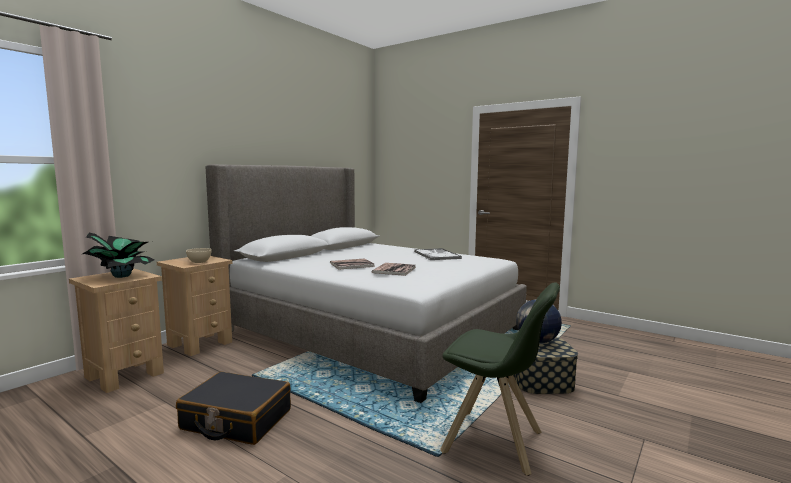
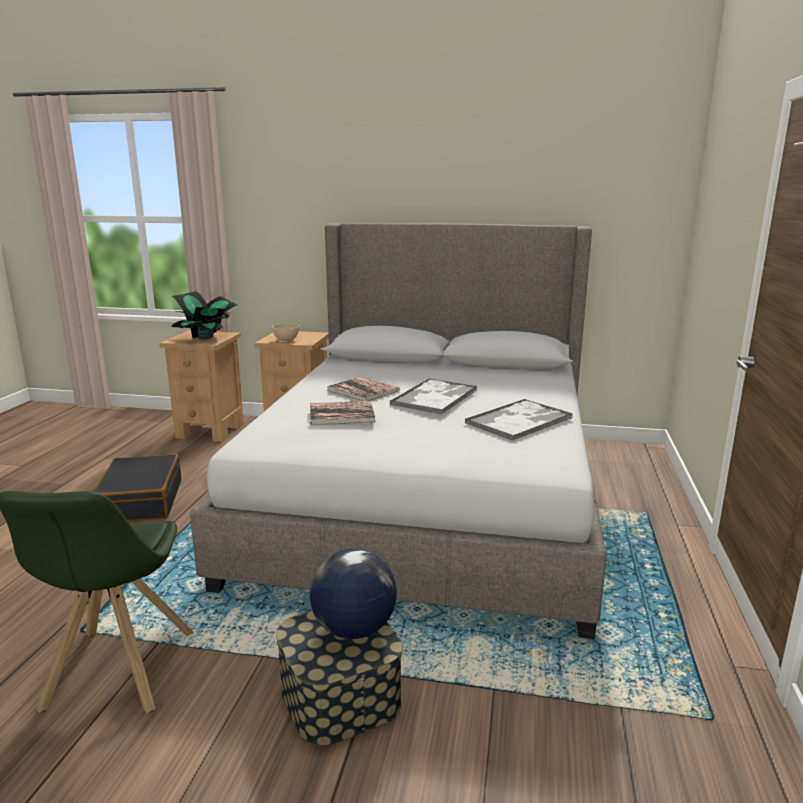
camera: 65 degrees right, 10 degrees up
none -> tray [390,378,478,414]

